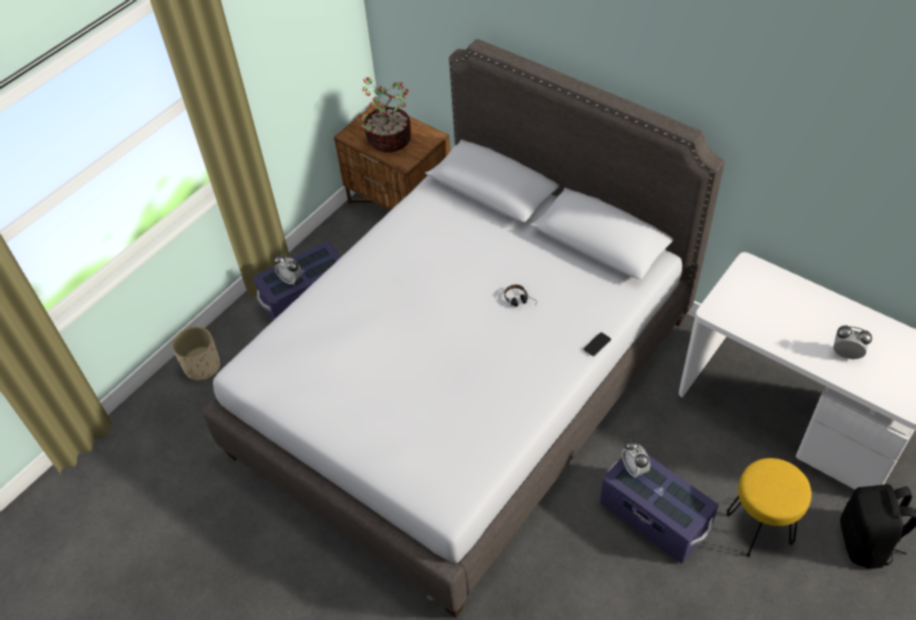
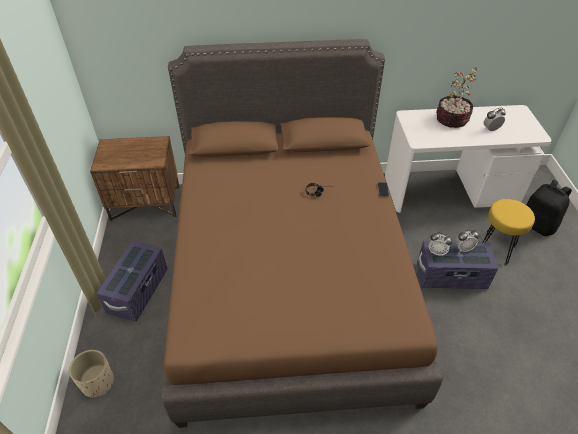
camera: 45 degrees left, 5 degrees down
grey bed [203,39,725,618] -> brown bed [161,39,443,428]
alarm clock [274,254,302,286] -> alarm clock moved to [455,230,479,252]
potted plant [358,78,411,153] -> potted plant moved to [436,67,477,128]

